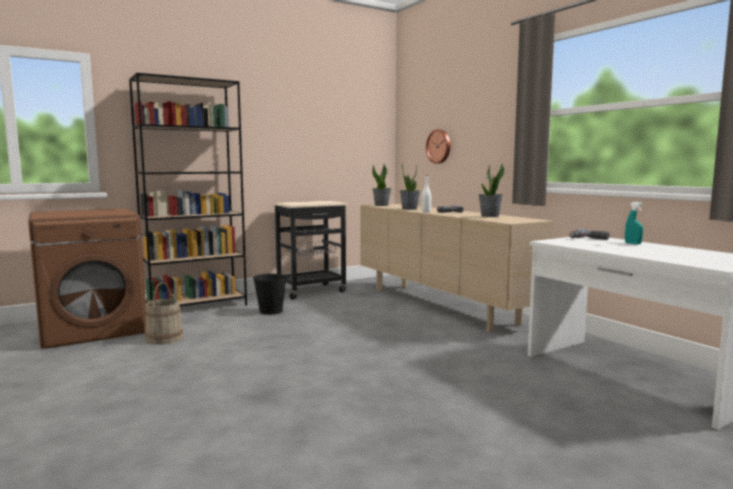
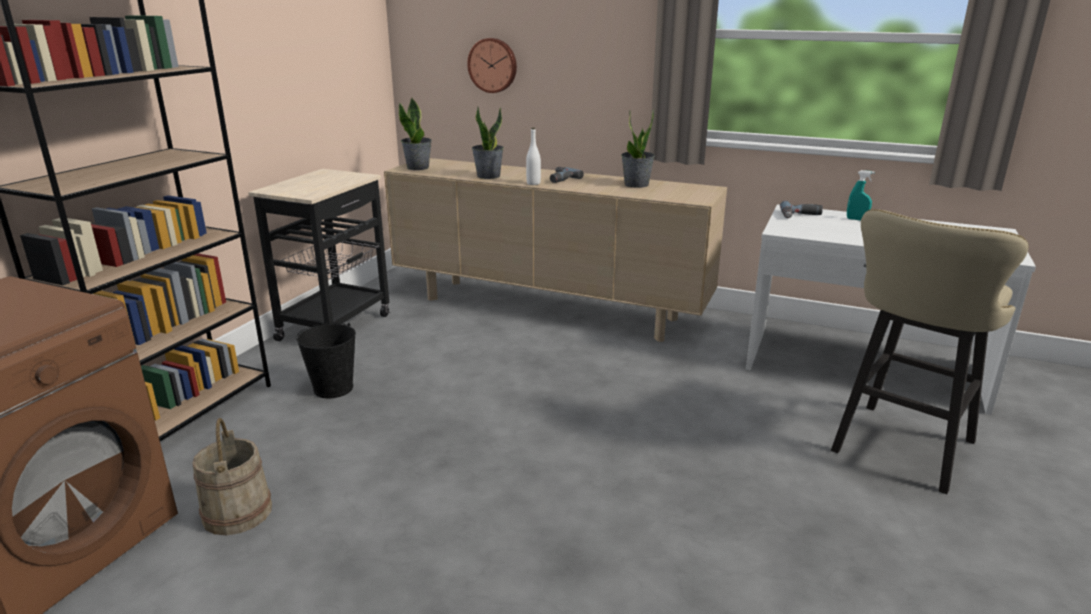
camera: 35 degrees left, 15 degrees up
none -> beige stool [831,209,1029,494]

